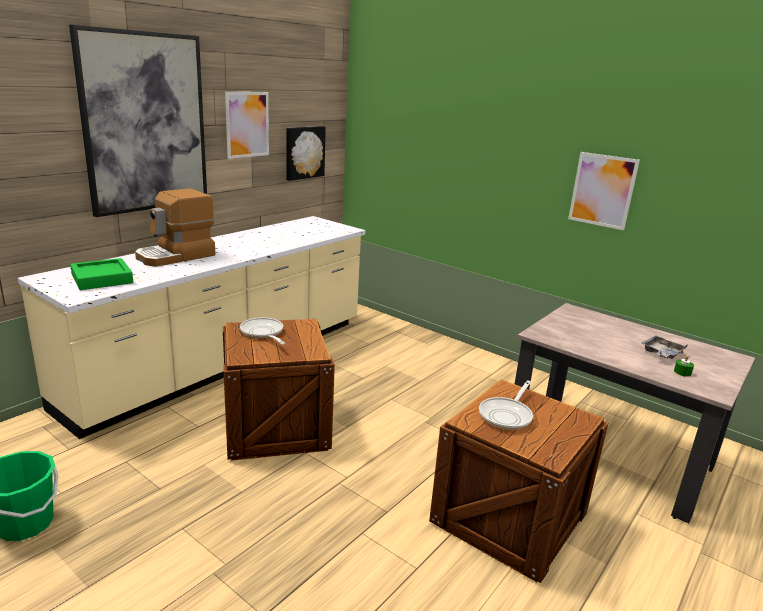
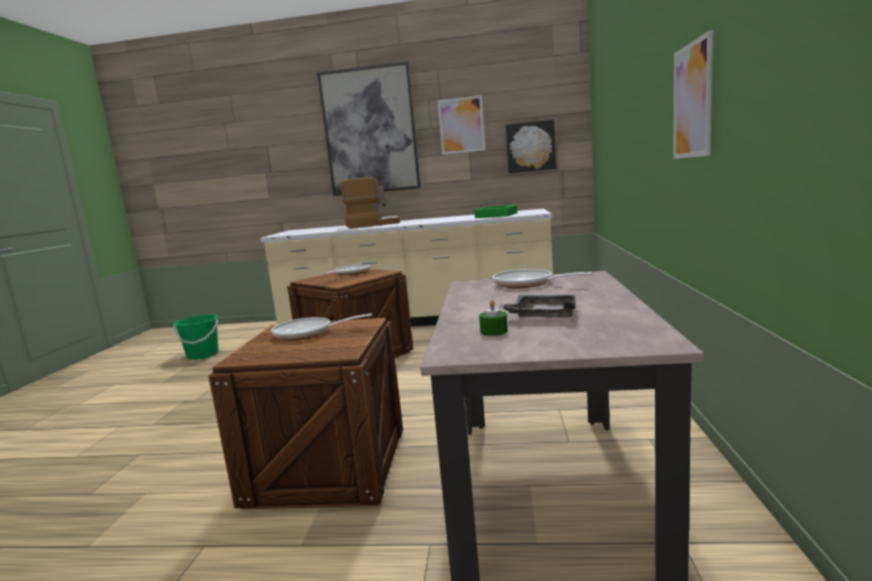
camera: 60 degrees right, 10 degrees down
green tray [70,258,133,290] -> green tray moved to [474,205,517,218]
coffee machine [135,189,216,267] -> coffee machine turned 150 degrees clockwise [341,177,400,229]
none -> frying pan [493,269,593,288]

